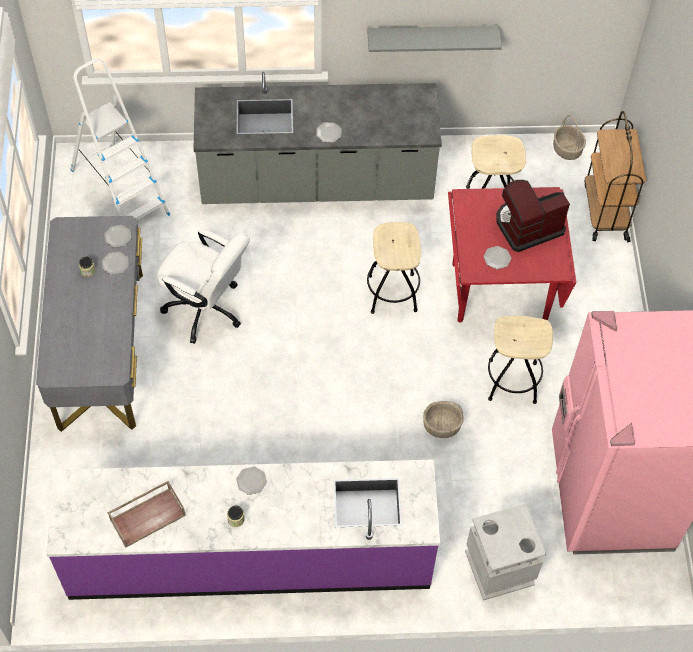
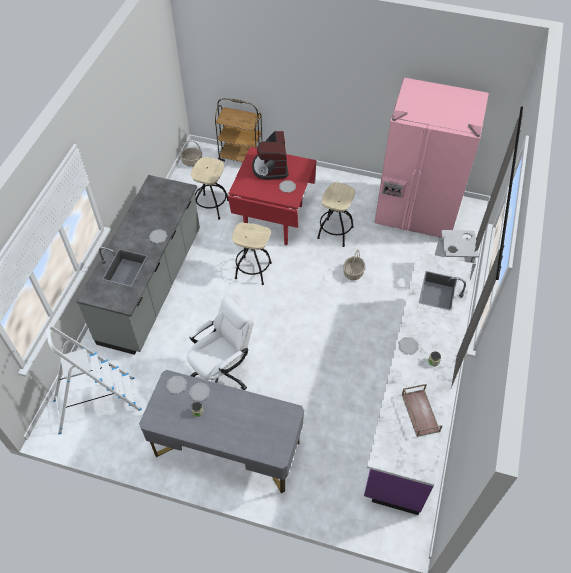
camera: 70 degrees left, 5 degrees down
grey shelf [367,26,502,52] -> none

